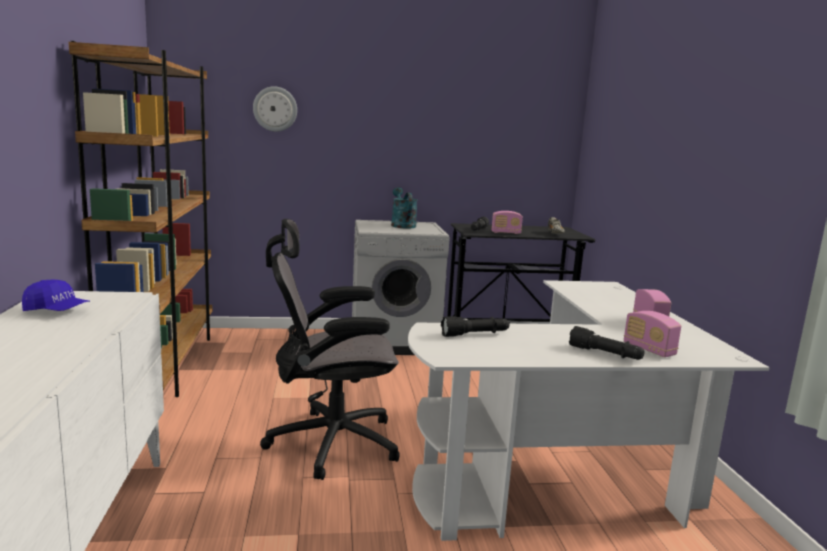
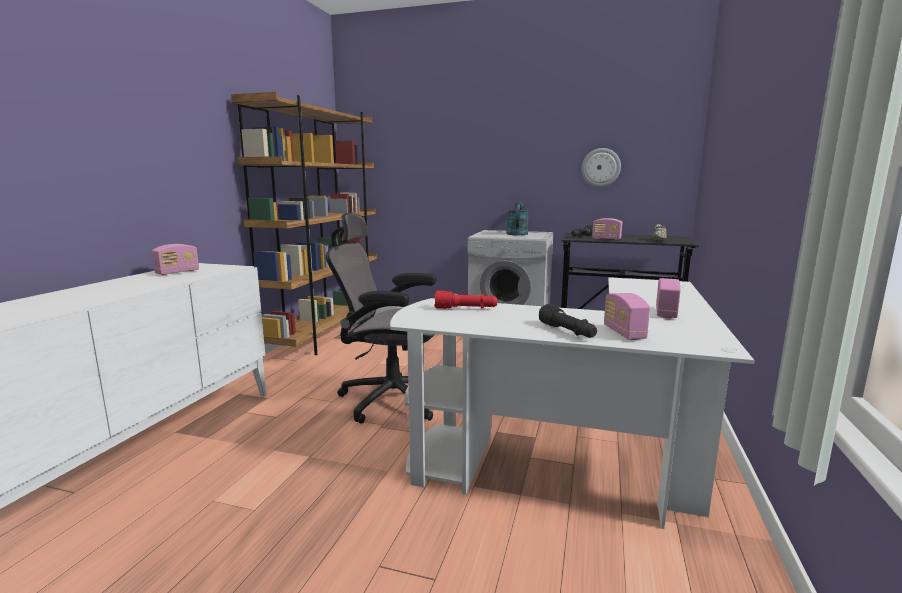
camera: 25 degrees right, 0 degrees up
blue cap [22,280,90,311] -> radio [152,244,199,275]
wall clock [253,86,297,132] -> wall clock moved to [582,148,621,187]
black flashlight [441,316,509,337] -> red flashlight [434,291,497,309]

